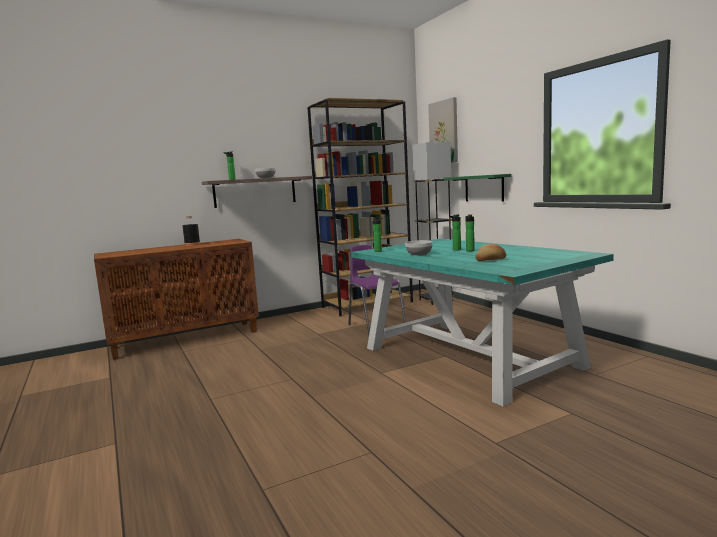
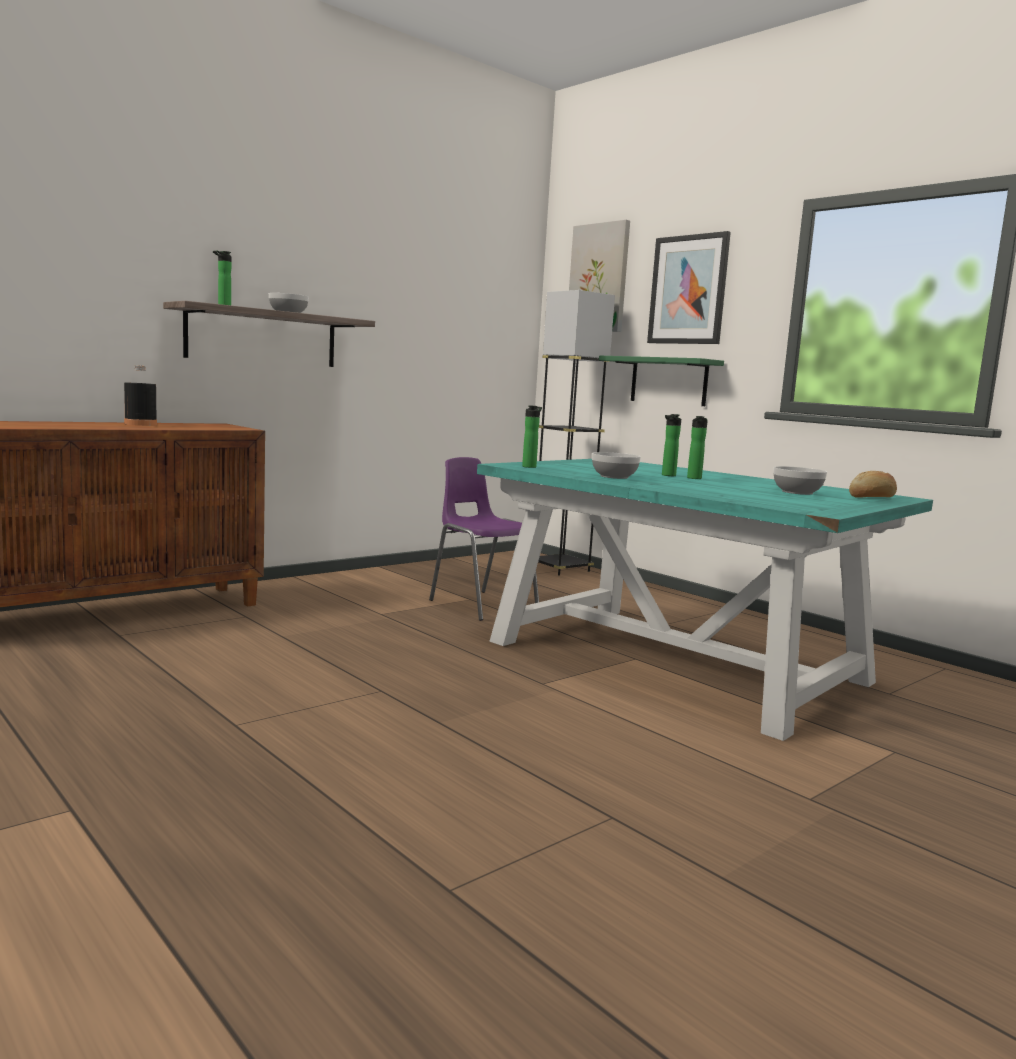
camera: 15 degrees left, 0 degrees up
brown bookcase [307,98,413,316] -> none
bread [476,244,506,261] -> bread moved to [849,471,897,498]
none -> picture [647,231,731,344]
none -> bowl [773,466,827,495]

